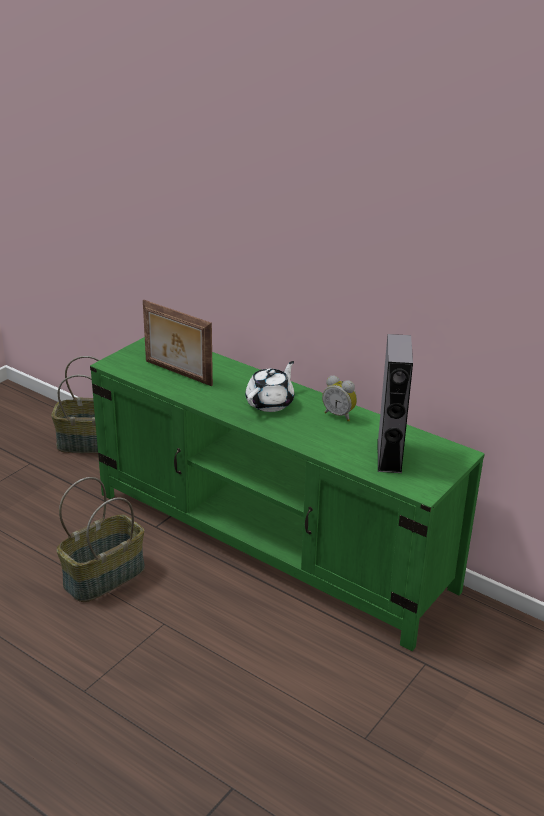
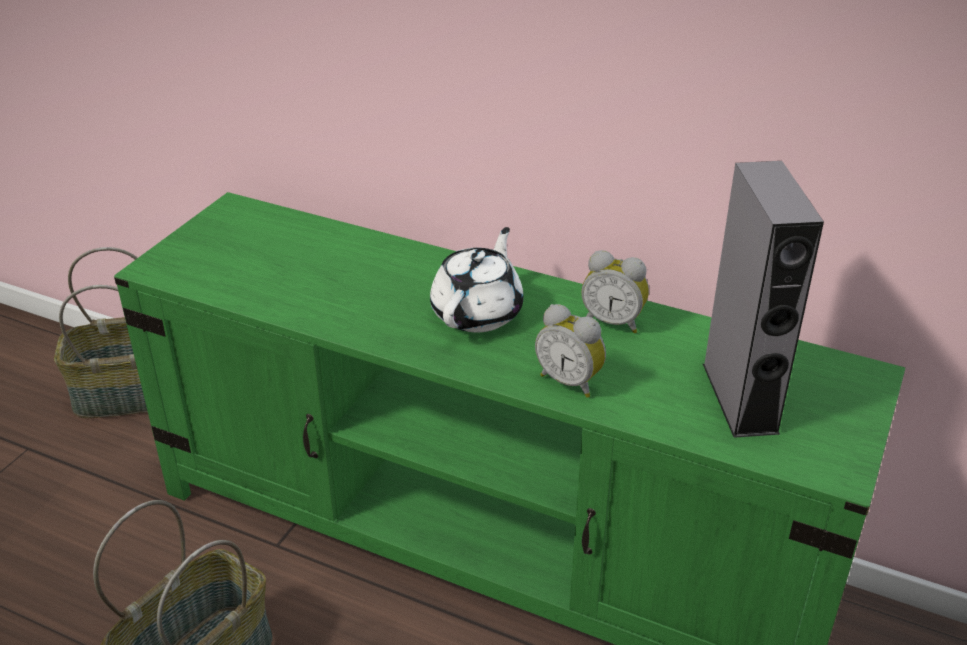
camera: 10 degrees left, 5 degrees up
picture frame [143,300,213,386] -> none
none -> alarm clock [535,304,606,398]

